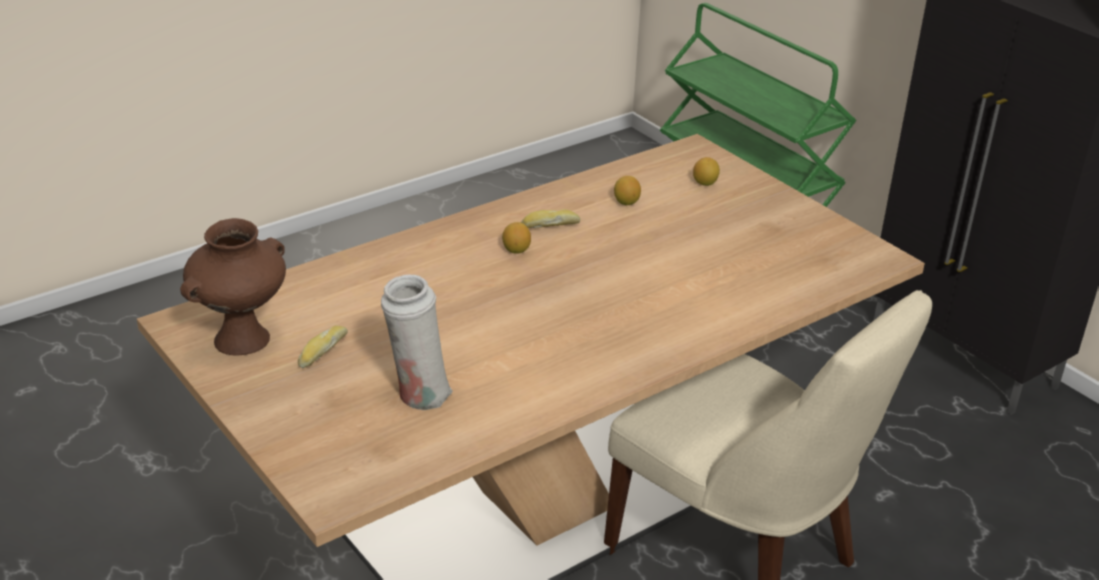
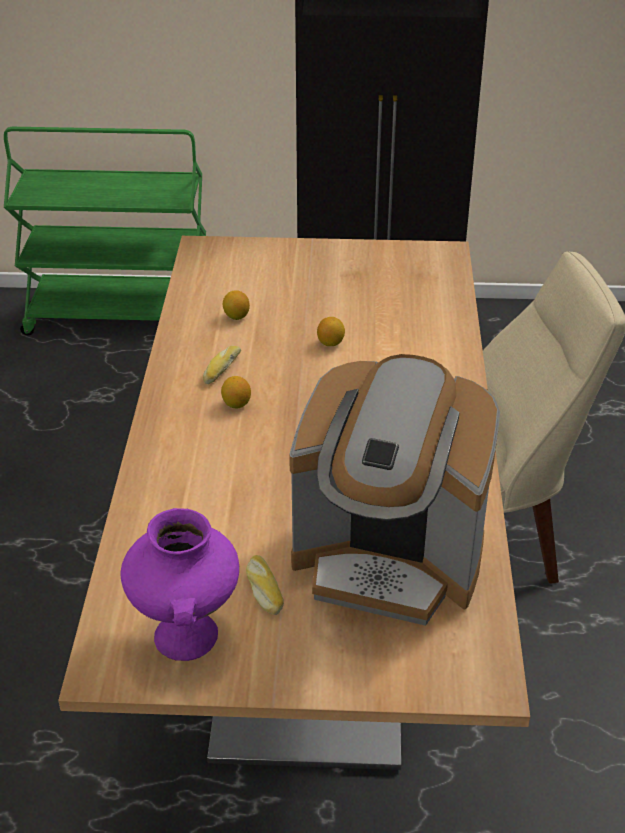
camera: 50 degrees left, 5 degrees up
brown vase [180,218,286,356] -> purple vase [120,508,239,661]
white vase [381,275,453,410] -> coffee machine [289,354,500,626]
lemon [693,157,720,186] -> lemon moved to [317,317,345,346]

